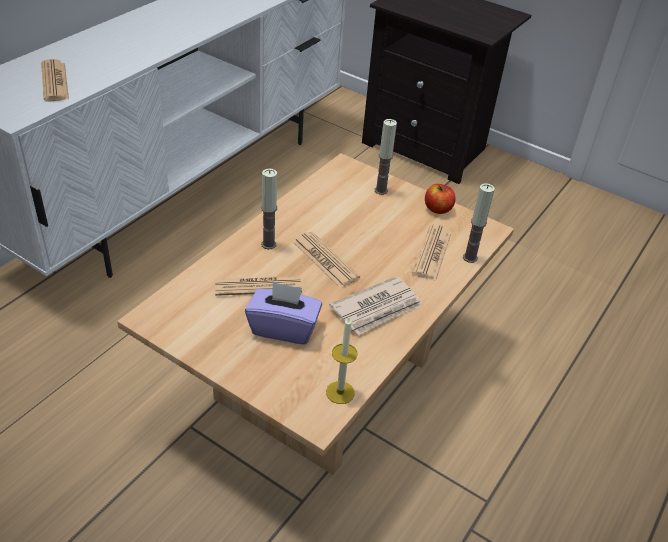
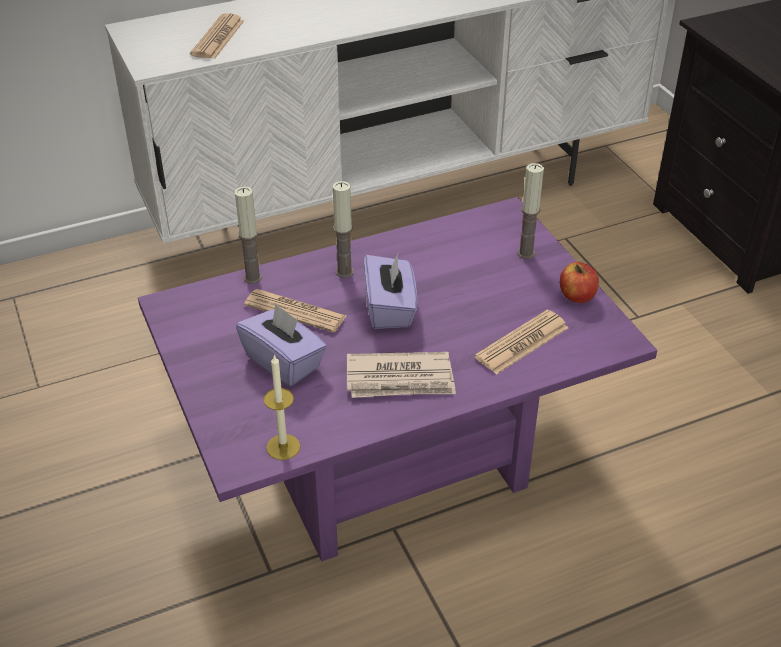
camera: 35 degrees right, 0 degrees up
beige coffee table [117,153,514,475] -> purple coffee table [138,197,657,561]
newspaper [293,232,360,288] -> purple tissue box [363,253,417,329]
candle [463,183,495,263] -> candle moved to [235,187,262,284]

